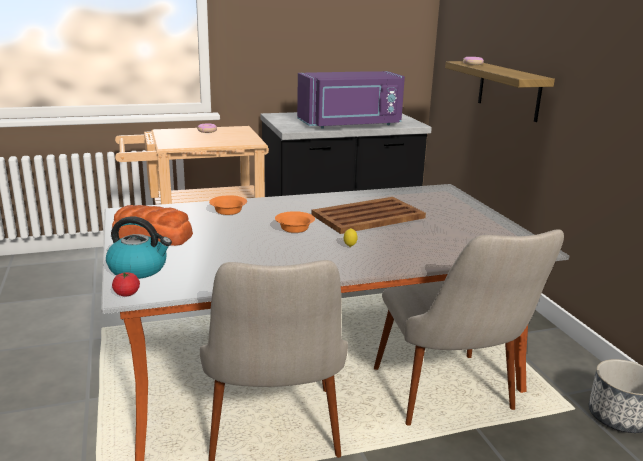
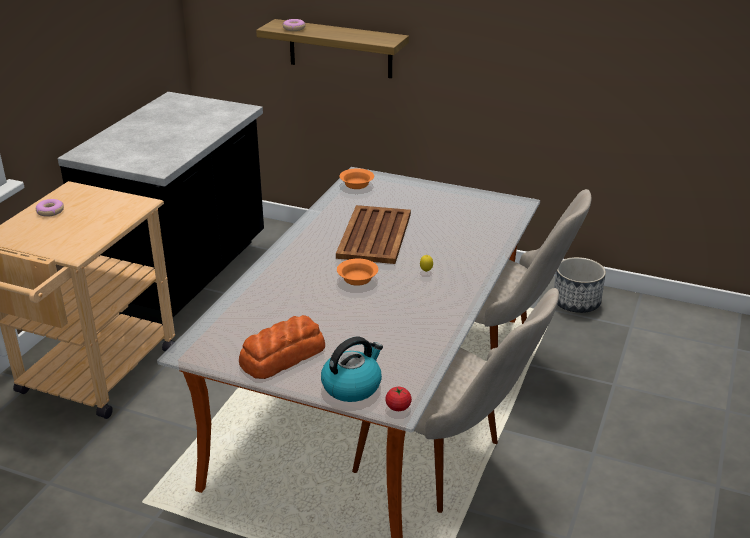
camera: 50 degrees left, 10 degrees up
orange bowl [209,195,247,215] -> orange bowl moved to [339,168,374,189]
purple microwave [297,71,405,129] -> none

